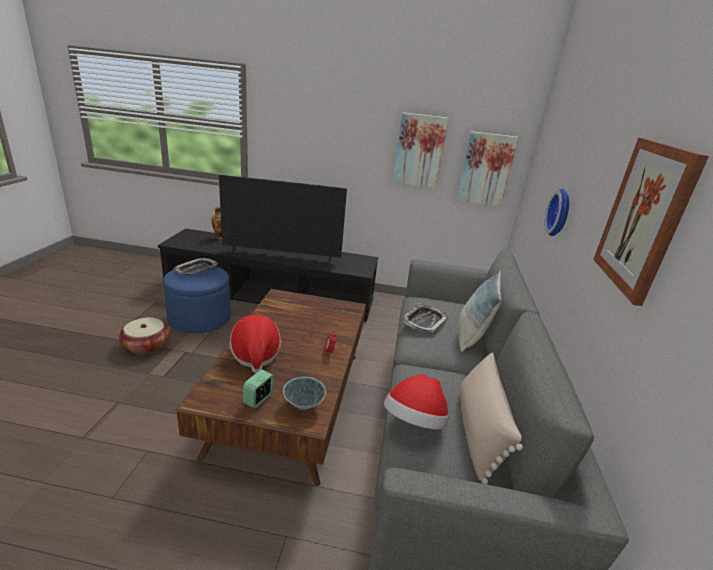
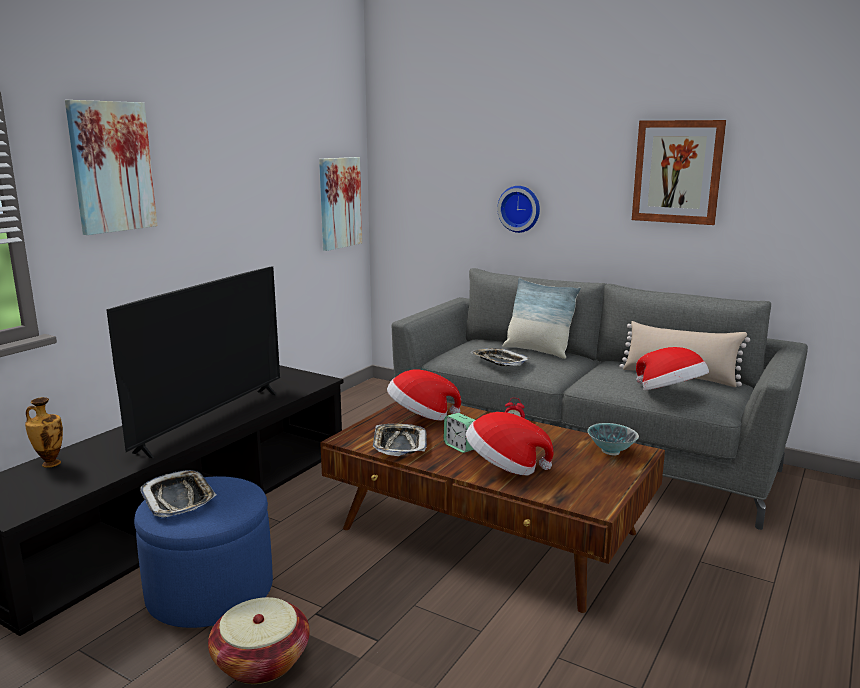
camera: 65 degrees left, 10 degrees down
alarm clock [243,369,274,409] -> alarm clock moved to [444,413,475,453]
picture [393,112,449,188] -> picture moved to [65,100,157,235]
none -> tray [373,424,427,456]
none -> hat [387,369,461,421]

